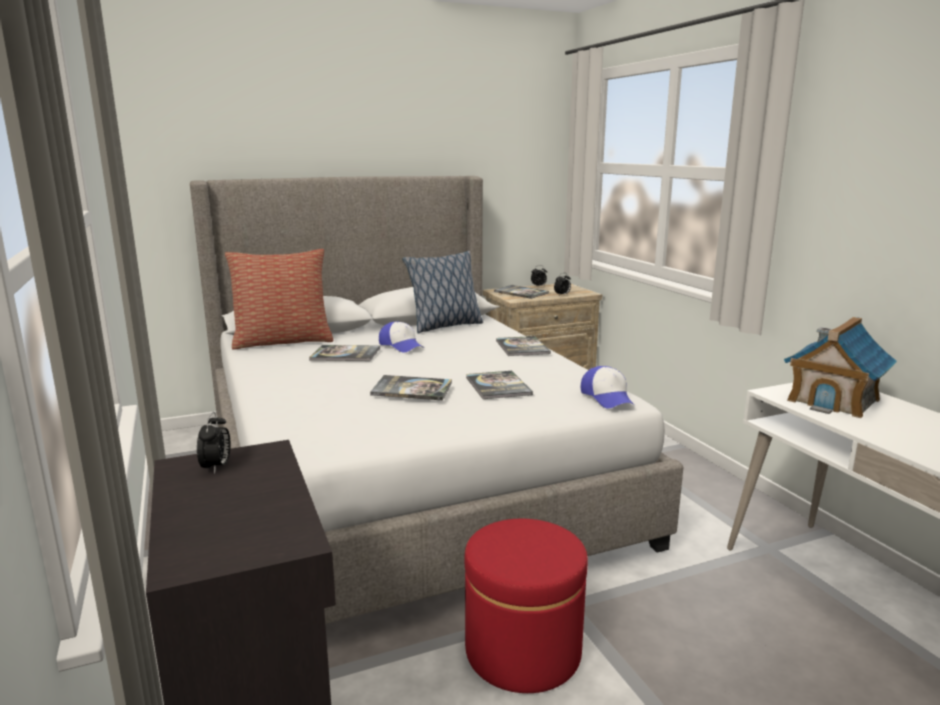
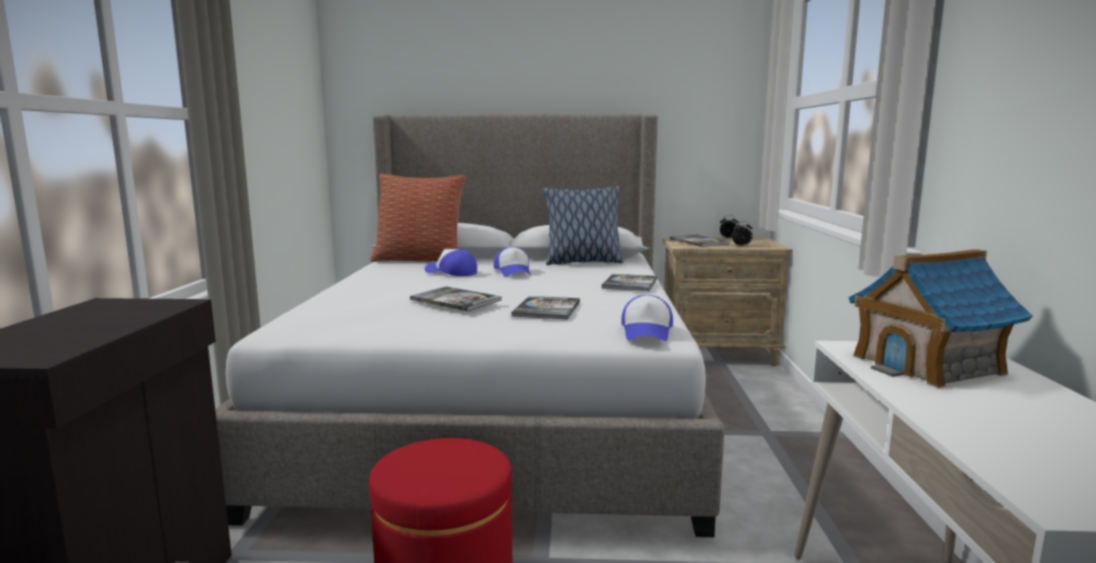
camera: 25 degrees right, 5 degrees down
alarm clock [197,412,231,474] -> none
book [309,345,380,361] -> cap [425,249,477,276]

